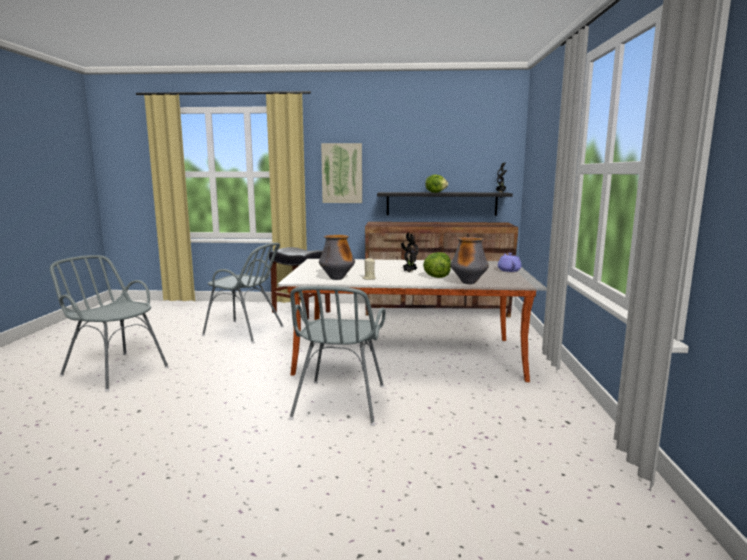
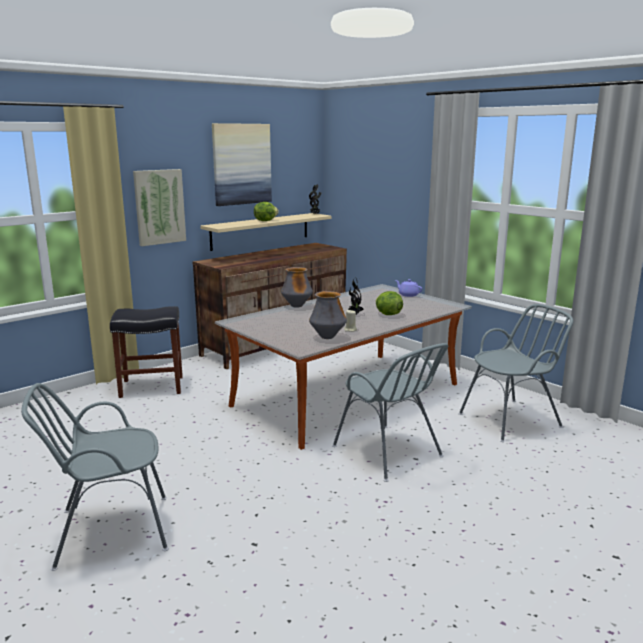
camera: 45 degrees left, 5 degrees up
grey chair [202,243,284,343] -> grey chair moved to [459,304,574,442]
black shelf [377,192,513,216] -> beige shelf [200,213,332,251]
vase [450,237,489,284] -> vase moved to [281,267,313,308]
none -> picture [212,123,272,206]

